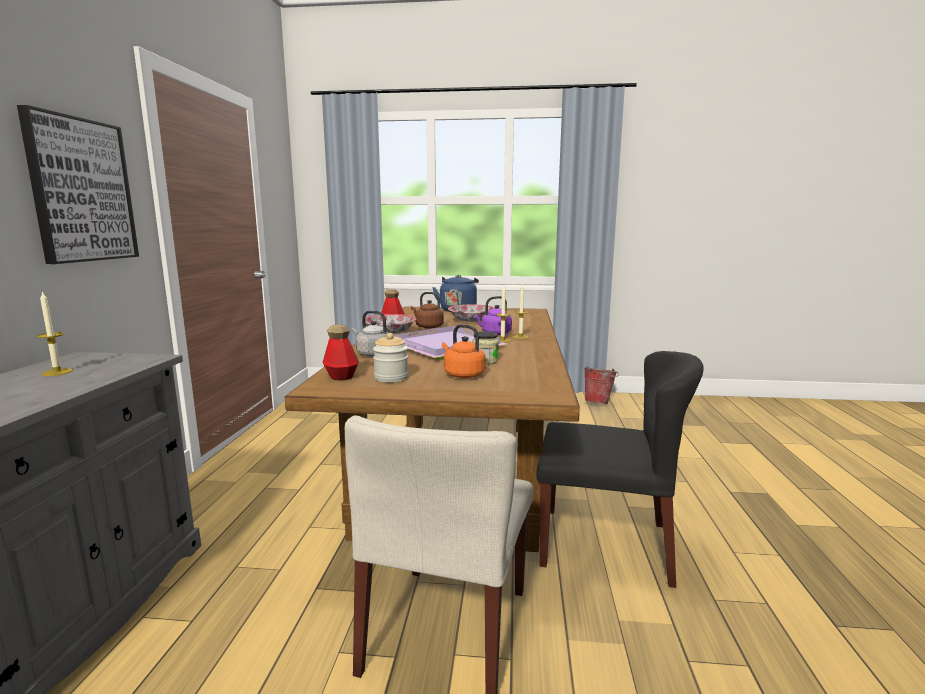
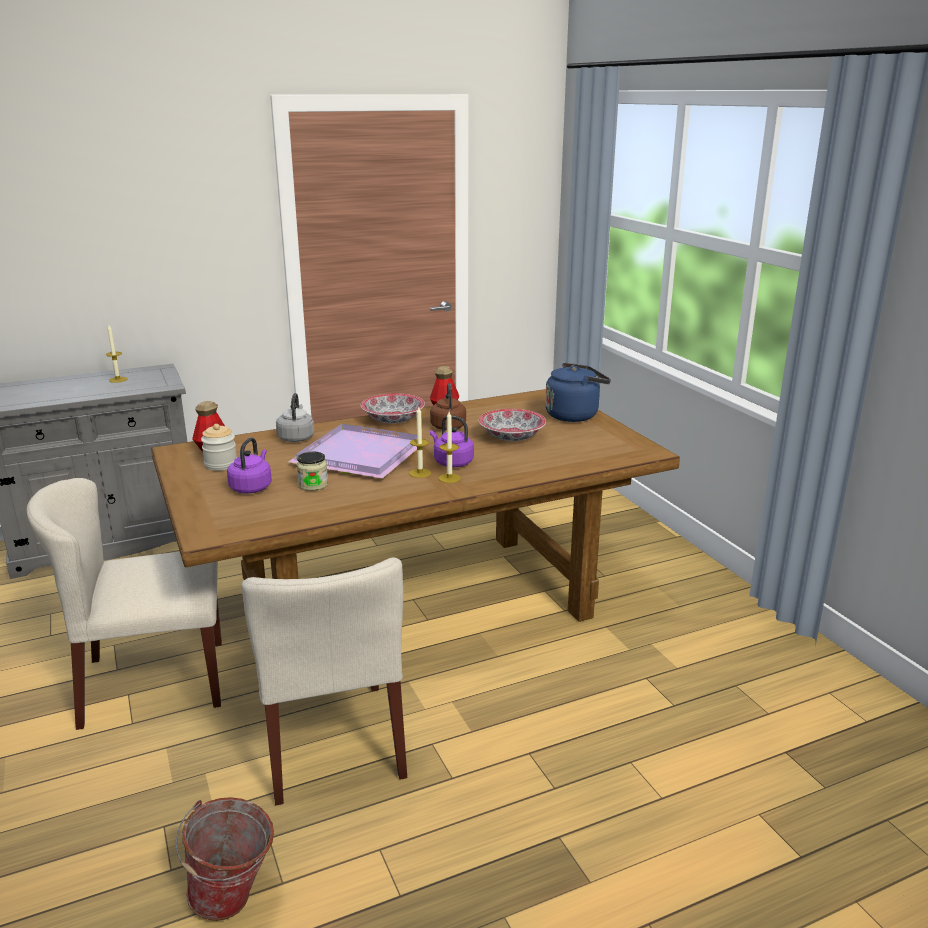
camera: 60 degrees right, 10 degrees up
picture [17,105,139,264] -> none
orange kettle [442,324,486,378] -> purple kettle [227,437,272,493]
black chair [536,351,704,588] -> beige chair [241,557,407,805]
bucket [584,366,619,404] -> bucket moved to [176,797,274,921]

